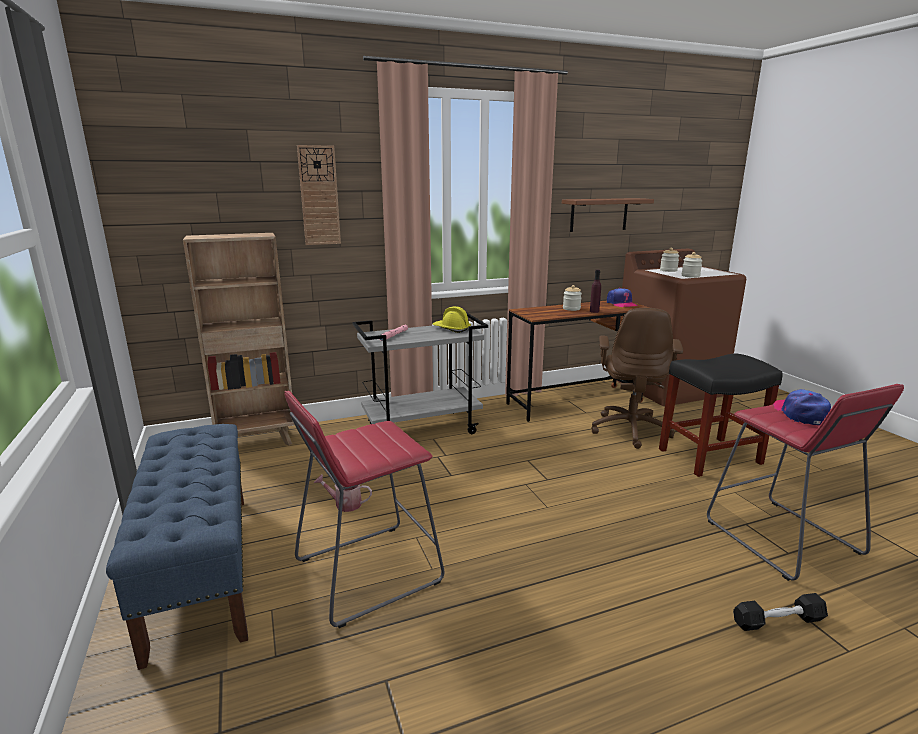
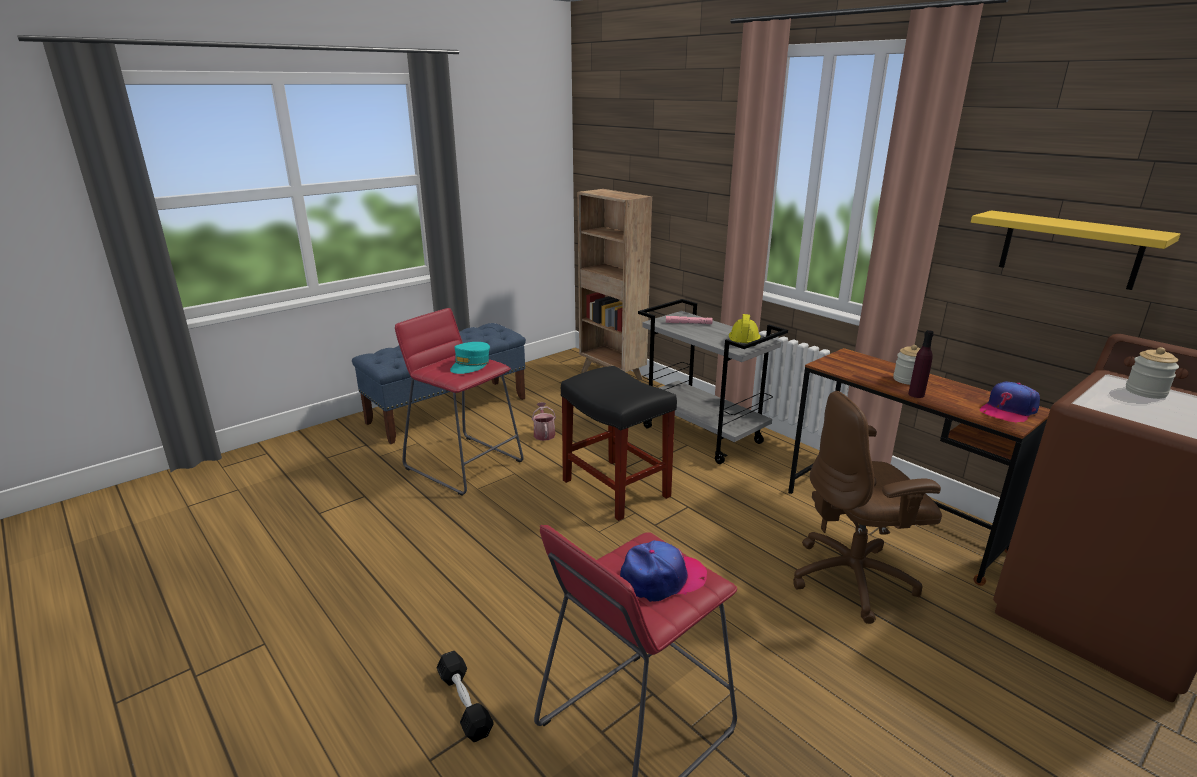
camera: 70 degrees right, 5 degrees up
wall clock [297,145,341,245] -> none
brown shelf [562,198,654,232] -> yellow shelf [971,210,1180,290]
black stool [659,353,782,477] -> black stool moved to [561,366,677,521]
jar [682,252,703,278] -> none
none -> turquoise cap [450,342,490,374]

